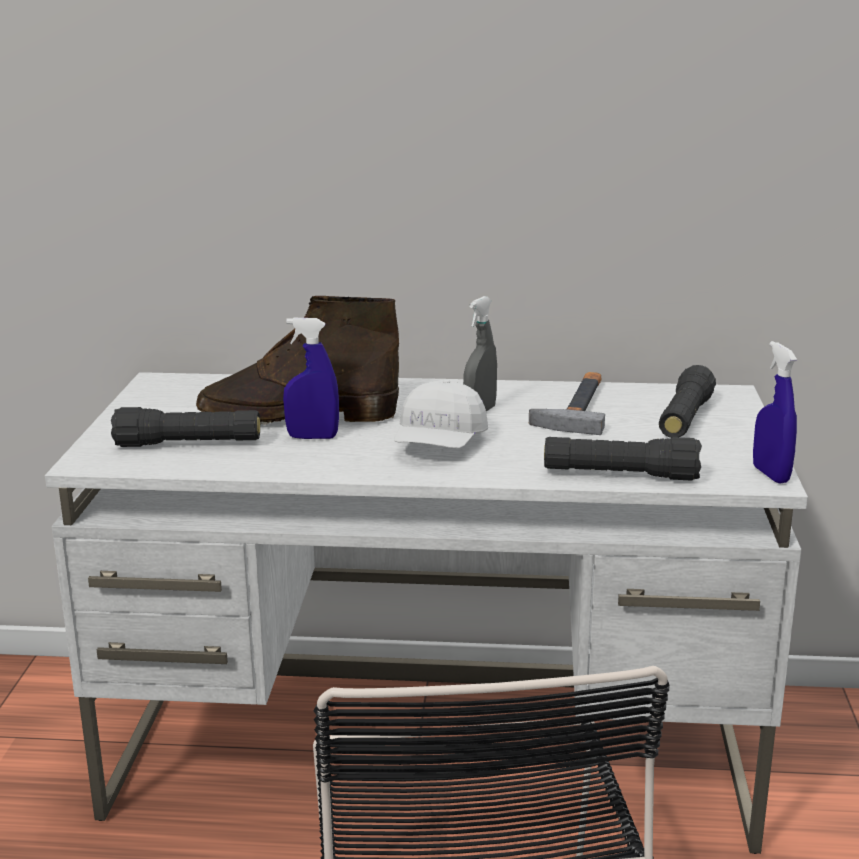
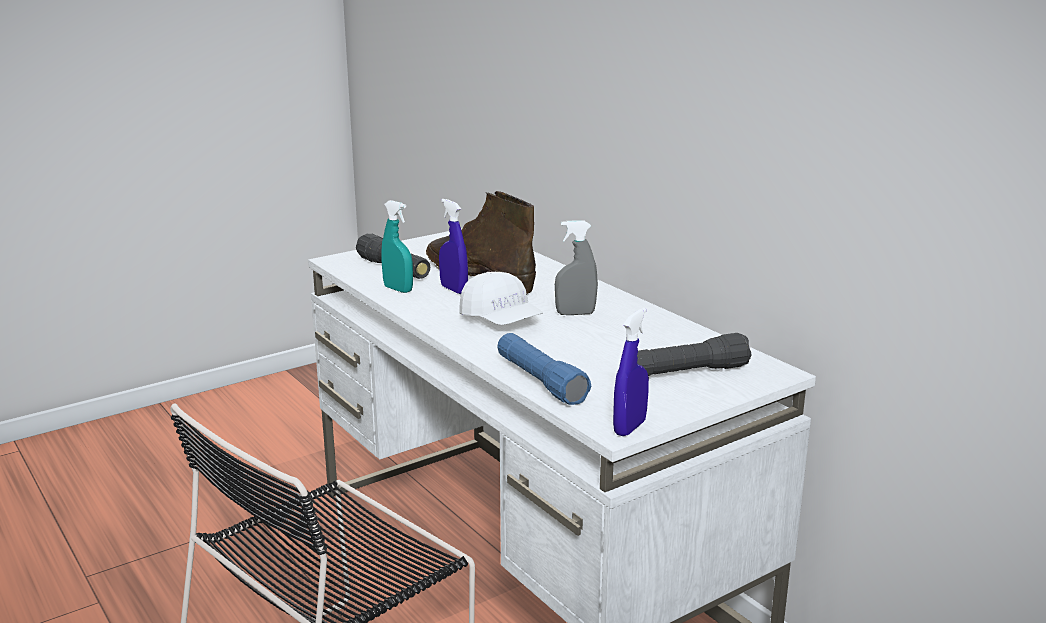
camera: 50 degrees right, 0 degrees up
white cap [394,380,488,449] -> white cap turned 105 degrees counterclockwise [459,272,543,325]
hammer [529,372,605,435] -> none
black flashlight [544,437,702,481] -> blue flashlight [497,333,591,405]
none -> turquoise spray bottle [381,200,413,293]

